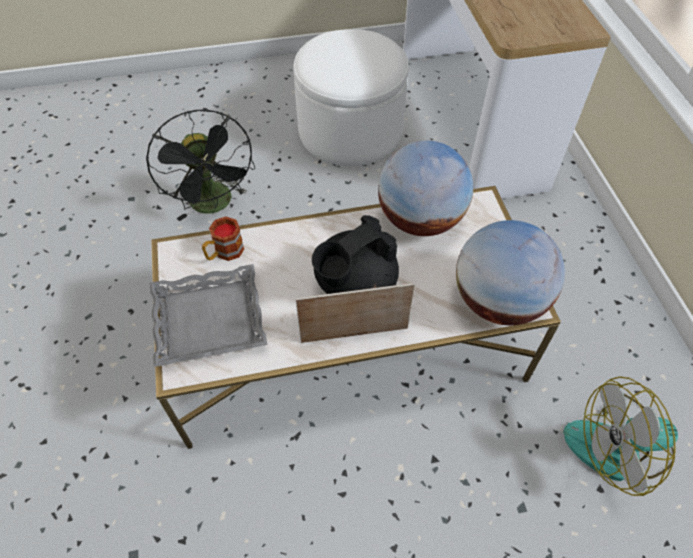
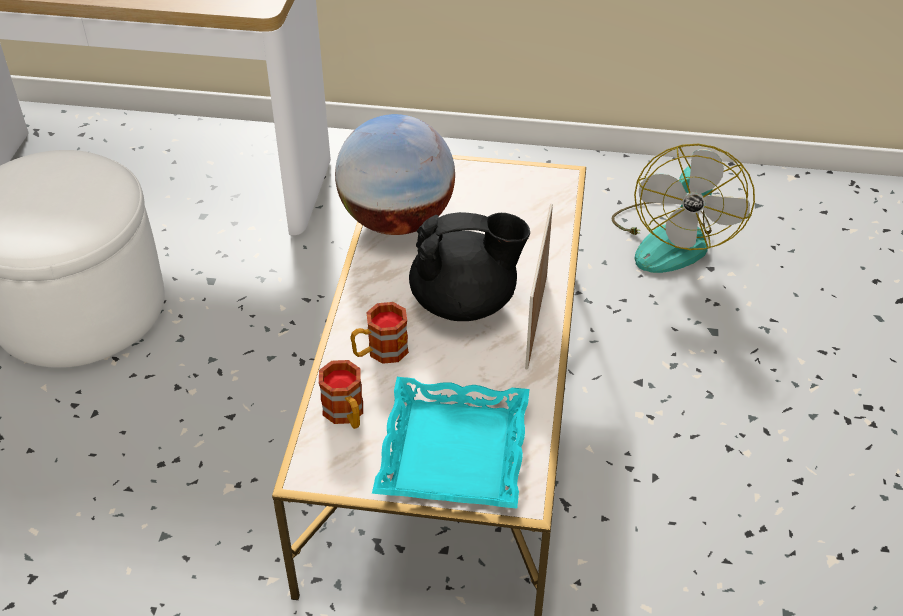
camera: 70 degrees left, 10 degrees down
black fan [146,110,255,221] -> none
grey tray [150,264,268,367] -> turquoise tray [372,377,530,509]
black teapot [312,215,399,294] -> black teapot turned 75 degrees counterclockwise [409,212,530,321]
globe [456,220,565,325] -> none
none -> mug [350,302,409,364]

